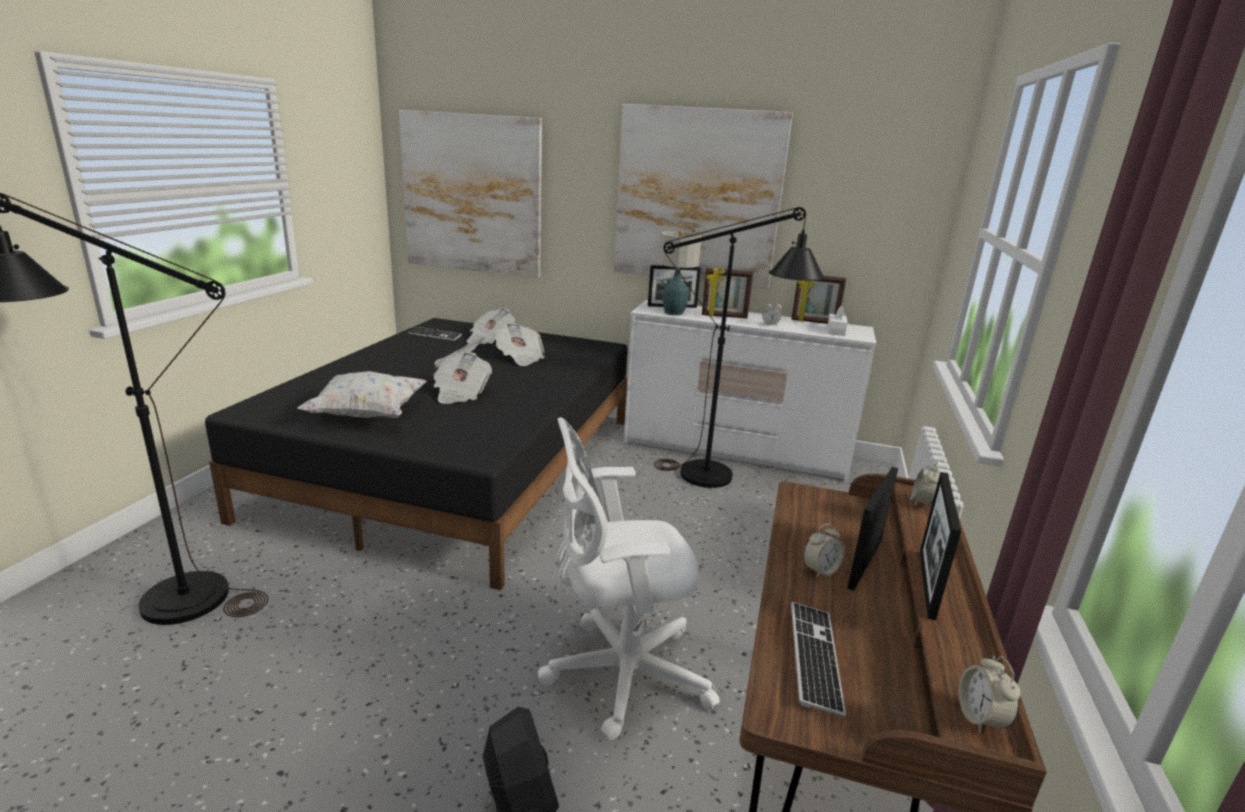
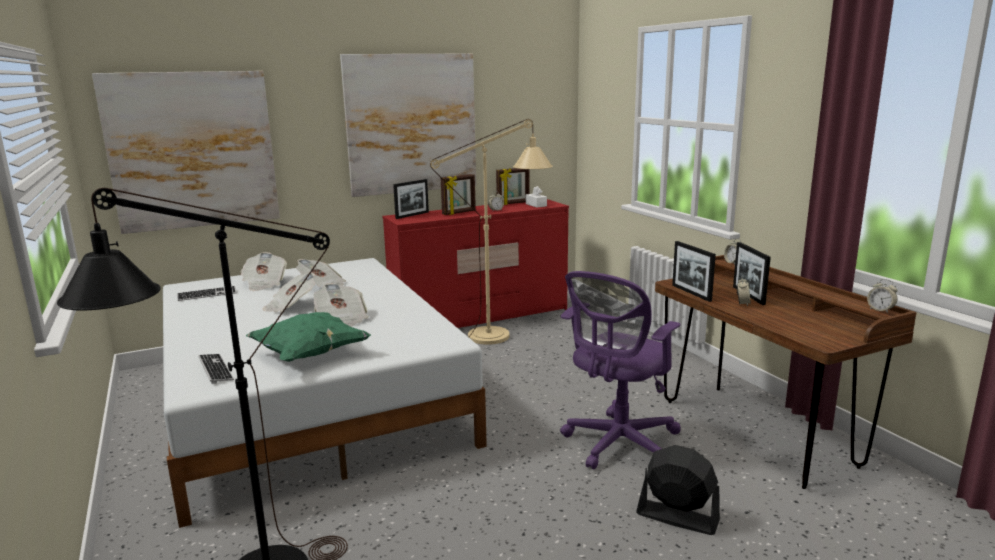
camera: 40 degrees left, 5 degrees down
black bed [205,318,628,591] -> white bed [163,258,487,528]
white pillow [297,371,427,418] -> green pillow [246,312,371,362]
white office chair [538,417,720,740] -> purple office chair [560,271,681,469]
white dresser [623,300,876,482] -> red dresser [382,199,569,328]
black floor lamp [654,207,825,488] -> beige floor lamp [430,119,553,345]
table lamp [658,231,702,315] -> none
keyboard [791,602,846,717] -> keyboard moved to [198,354,234,384]
picture frame [920,472,961,620] -> picture frame moved to [672,241,716,302]

